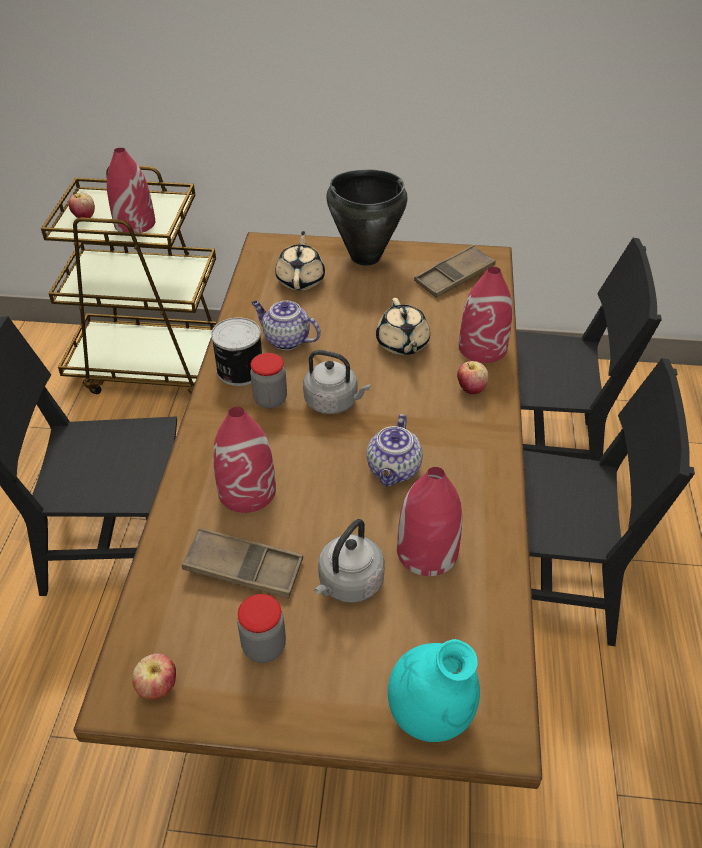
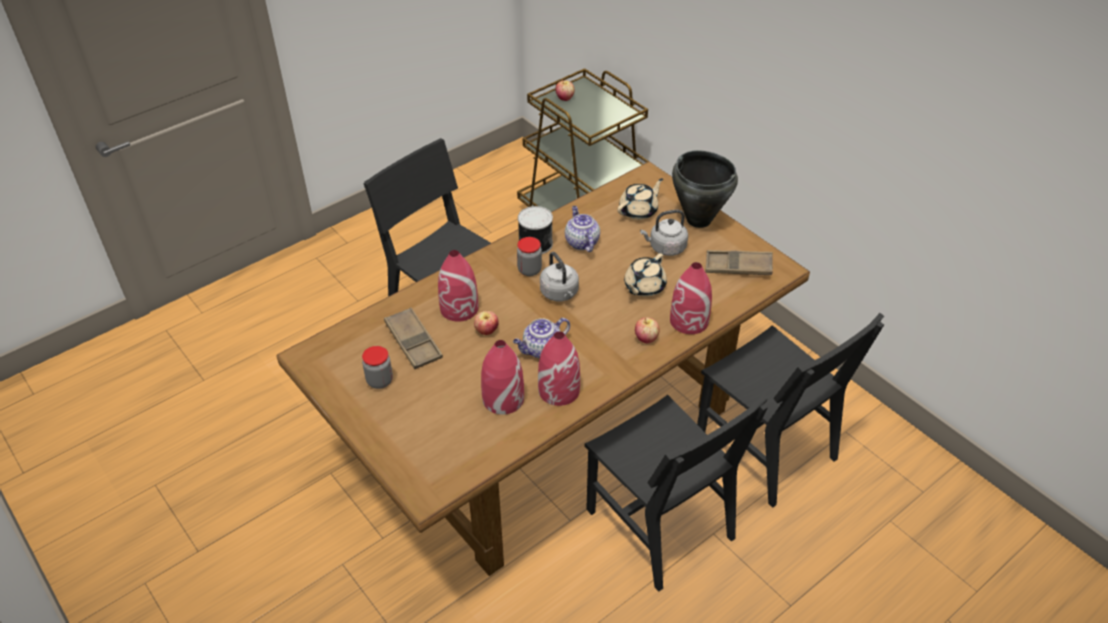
camera: 45 degrees right, 0 degrees up
red vase [107,148,155,233] -> red vase moved to [538,331,580,406]
apple [132,653,176,699] -> apple moved to [474,311,498,335]
grey kettle [314,519,385,603] -> grey kettle moved to [640,210,688,256]
turquoise vase [388,639,480,742] -> none

